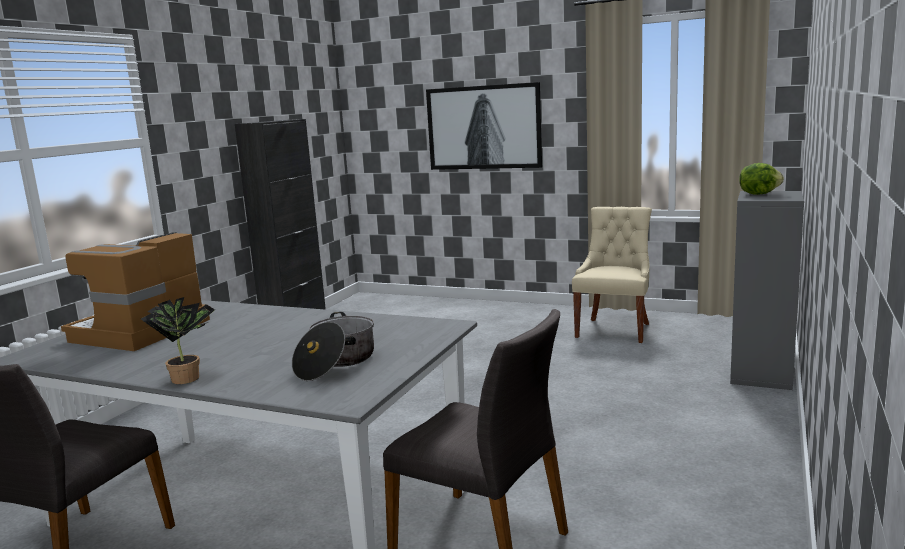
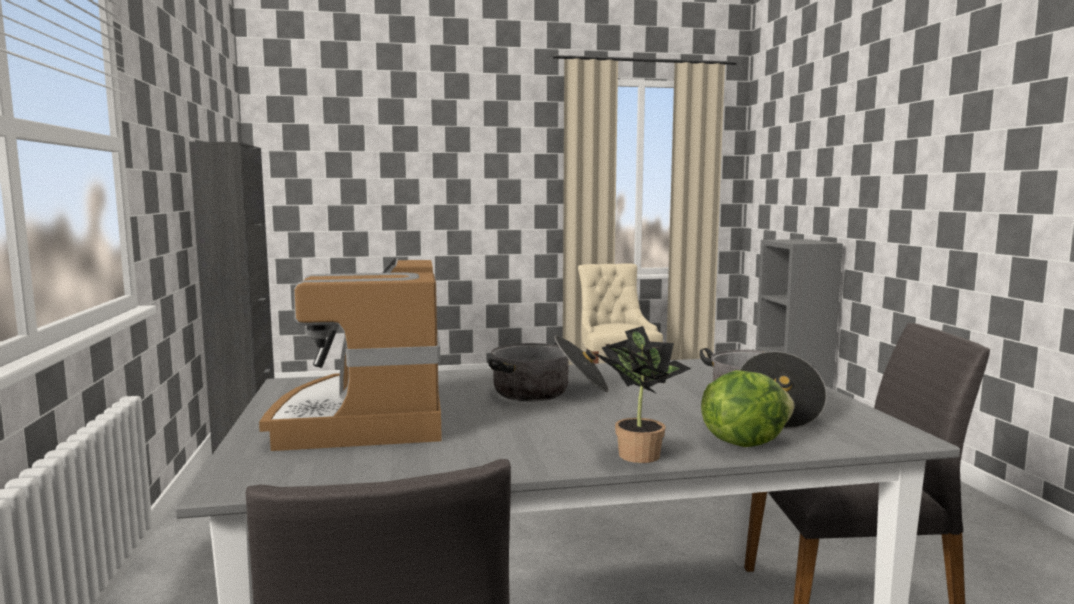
camera: 35 degrees left, 5 degrees down
picture [426,82,542,170] -> none
lettuce [739,163,784,195] -> lettuce moved to [701,370,795,447]
none -> cooking pot [488,335,609,402]

